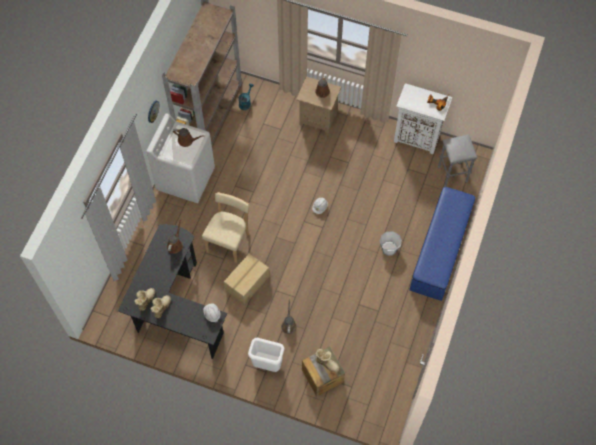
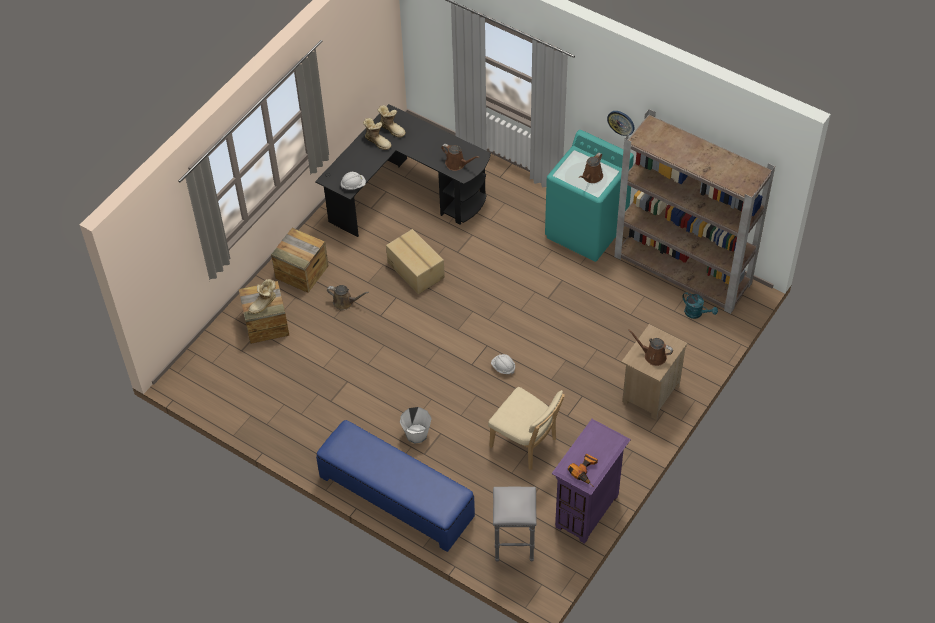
camera: 105 degrees right, 10 degrees down
white washing machine [147,113,215,203] -> turquoise washing machine [545,130,634,262]
beige chair [202,192,249,263] -> beige chair moved to [488,387,565,470]
white trash can [248,338,284,372] -> crate [271,228,329,293]
white cabinet [394,83,452,154] -> purple cabinet [552,419,631,544]

